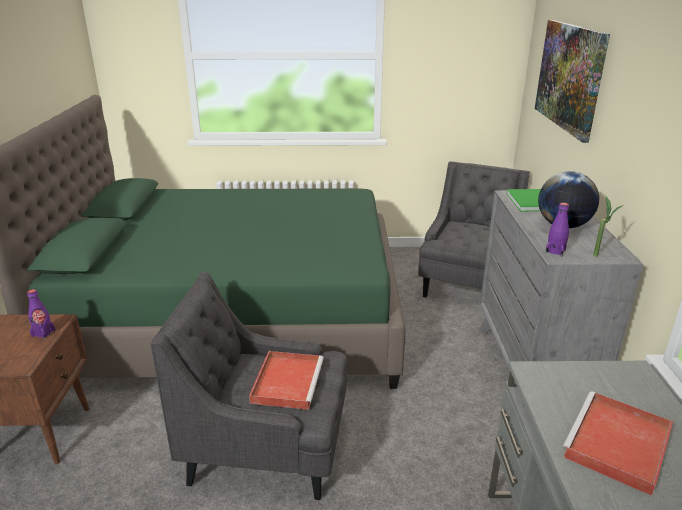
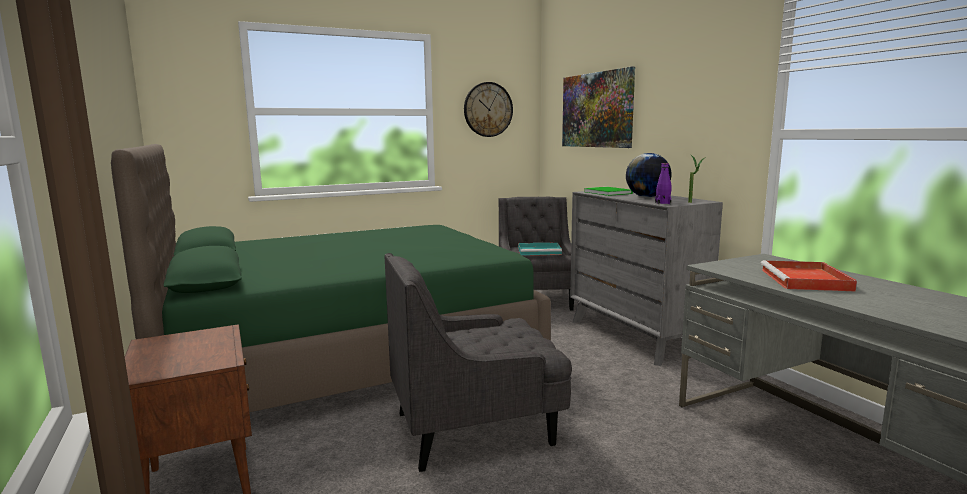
camera: 25 degrees left, 15 degrees down
purple bottle [27,289,55,339] -> none
red tray [249,351,324,410] -> none
none -> wall clock [464,82,513,137]
none -> turquoise tray [518,243,562,255]

